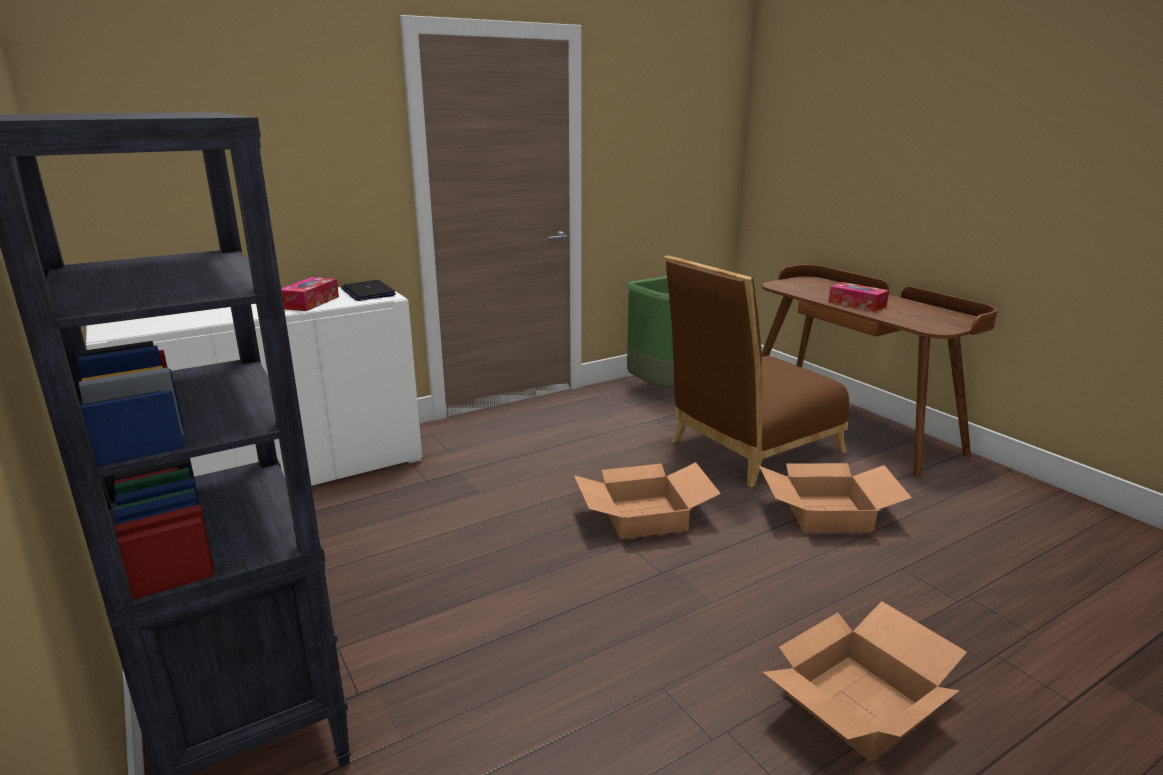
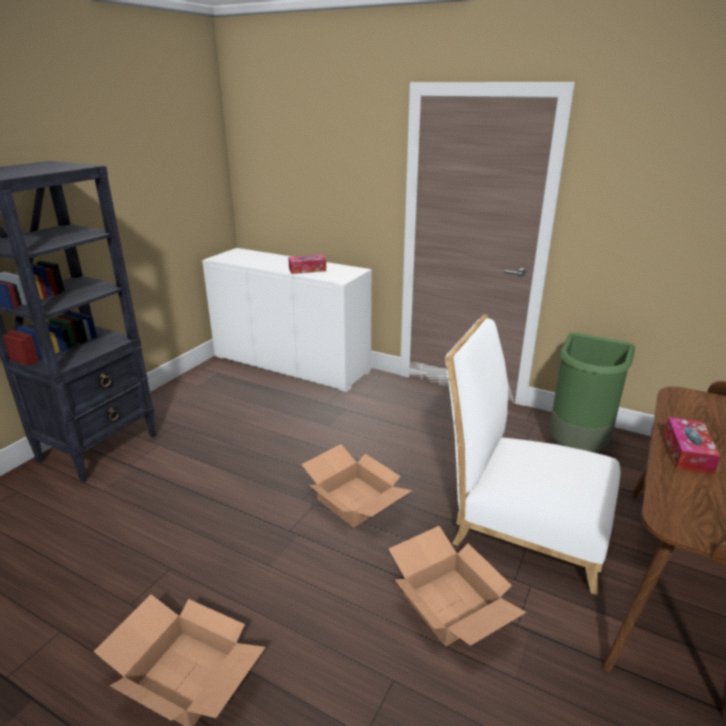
camera: 60 degrees right, 5 degrees up
laptop [341,280,396,301] -> none
brown chair [664,255,849,487] -> white chair [445,314,620,595]

